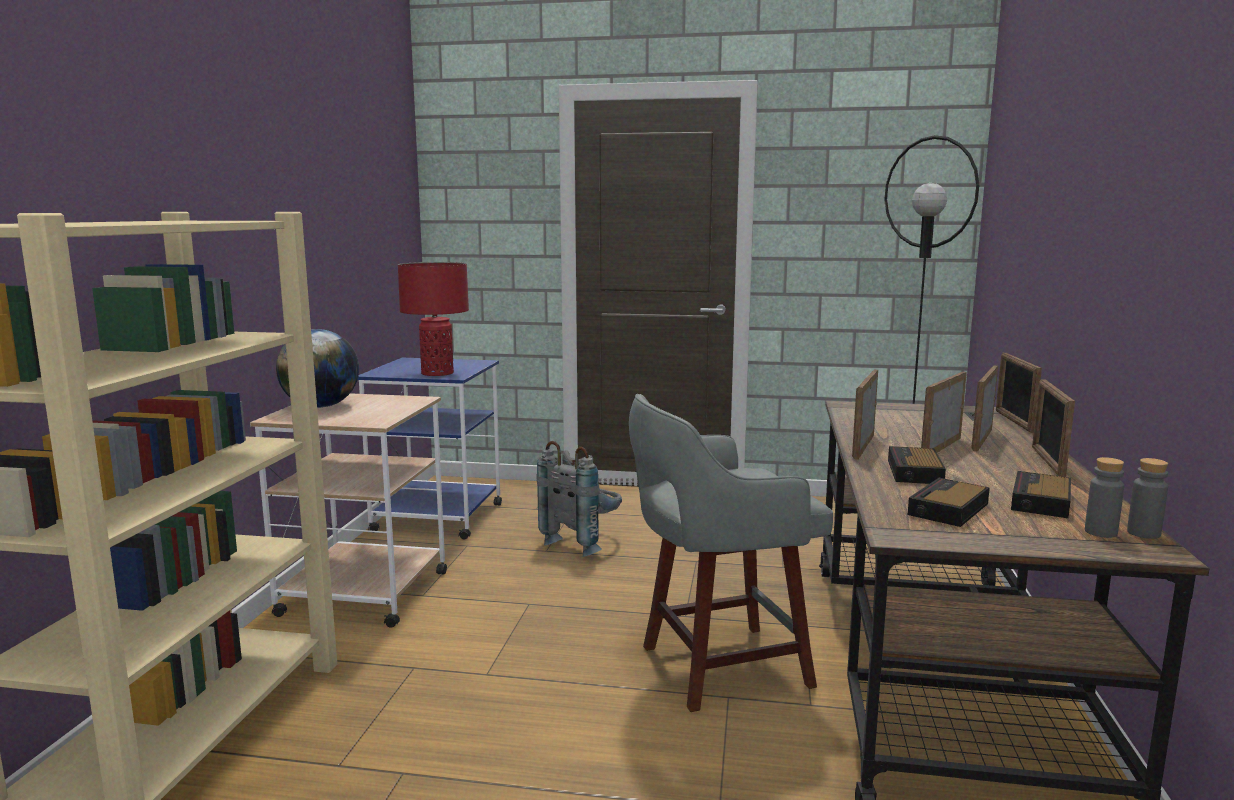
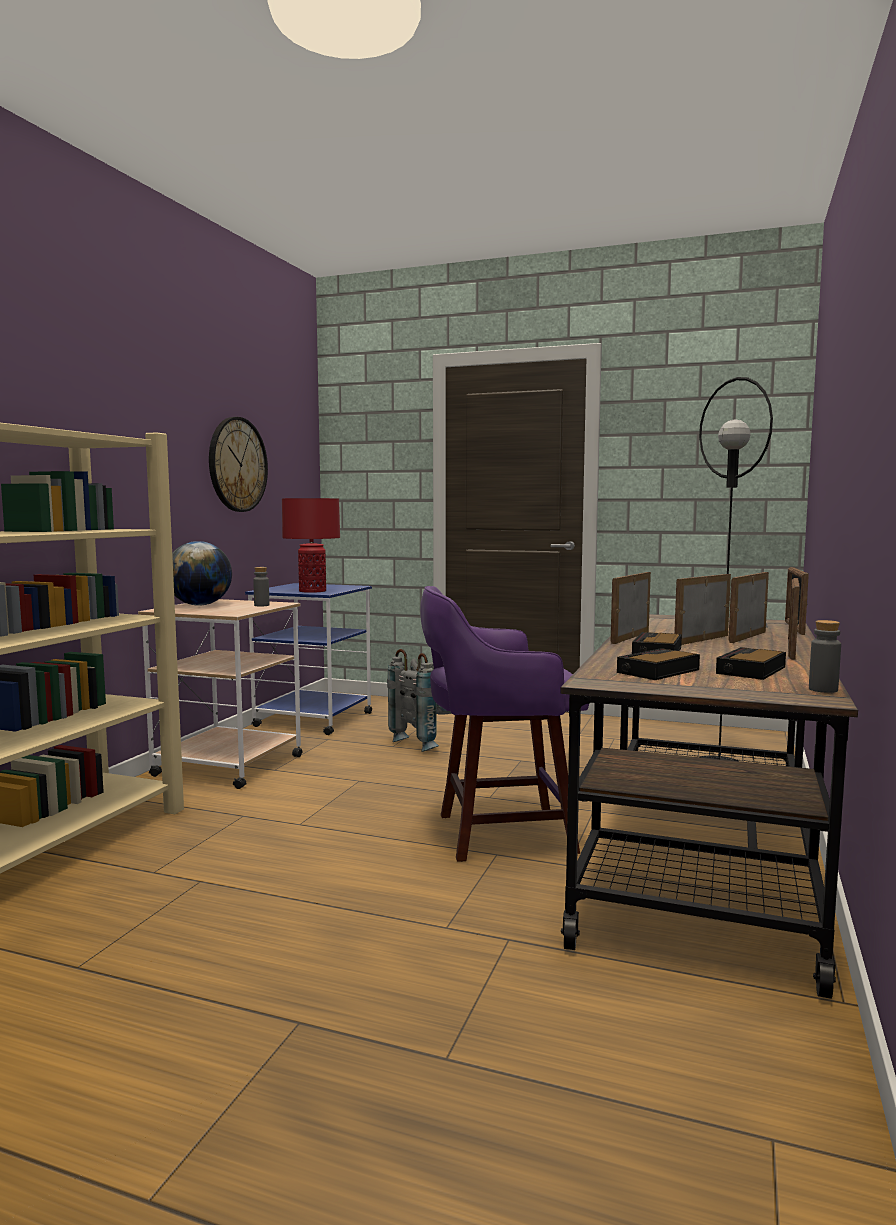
camera: 10 degrees right, 5 degrees down
grey stool [629,394,833,712] -> purple stool [420,586,589,862]
grey bottle [1085,457,1124,538] -> grey bottle moved to [253,567,269,606]
none -> wall clock [209,417,268,512]

